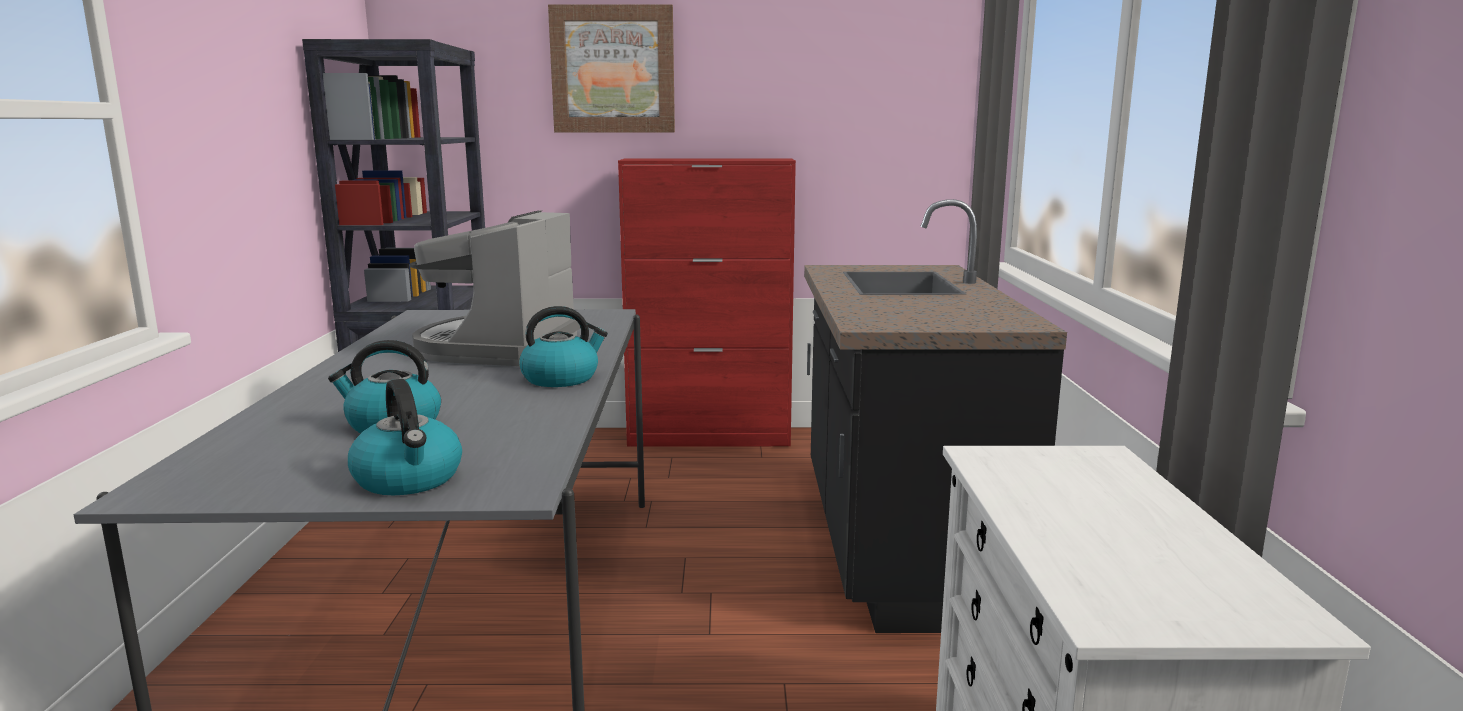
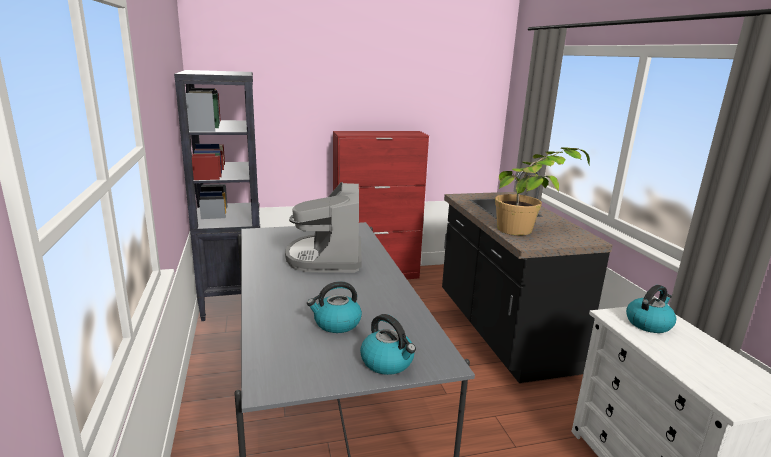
camera: 15 degrees left, 5 degrees up
kettle [519,306,608,387] -> kettle moved to [626,285,676,333]
picture [548,5,675,133] -> none
none -> potted plant [495,147,590,235]

